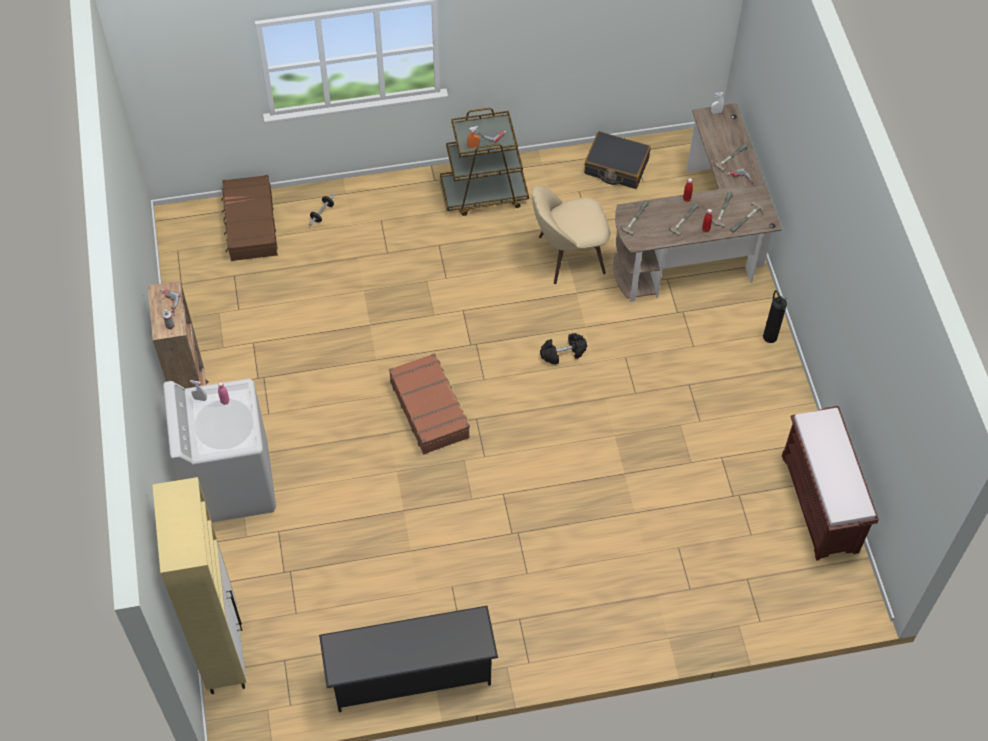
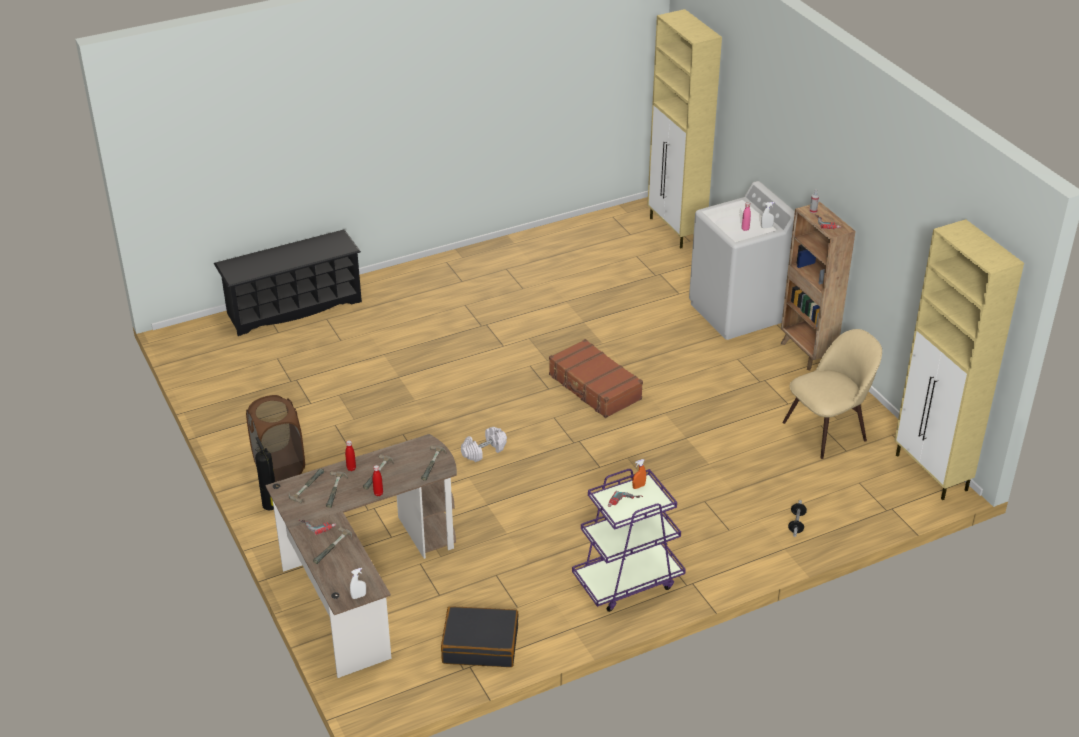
camera: 165 degrees right, 20 degrees down
brown suitcase [221,175,278,261] -> none
black shoe rack [319,606,498,712] -> black shoe rack moved to [214,229,362,336]
brown cart [440,108,529,216] -> purple cart [572,469,686,612]
beige chair [532,185,611,284] -> beige chair moved to [783,329,882,459]
black dumbbell [540,333,587,365] -> white dumbbell [461,427,507,462]
brown bench [782,406,879,561] -> none
none -> brown laundry basket [246,395,305,482]
none -> beige cabinet [894,219,1024,500]

